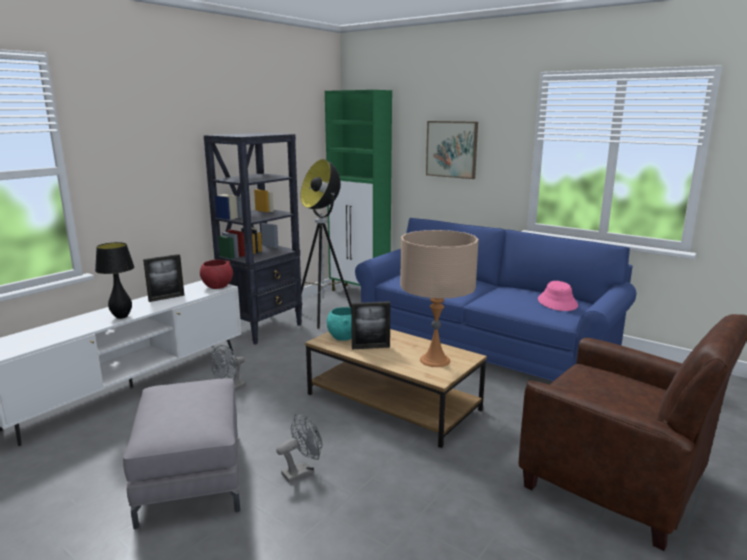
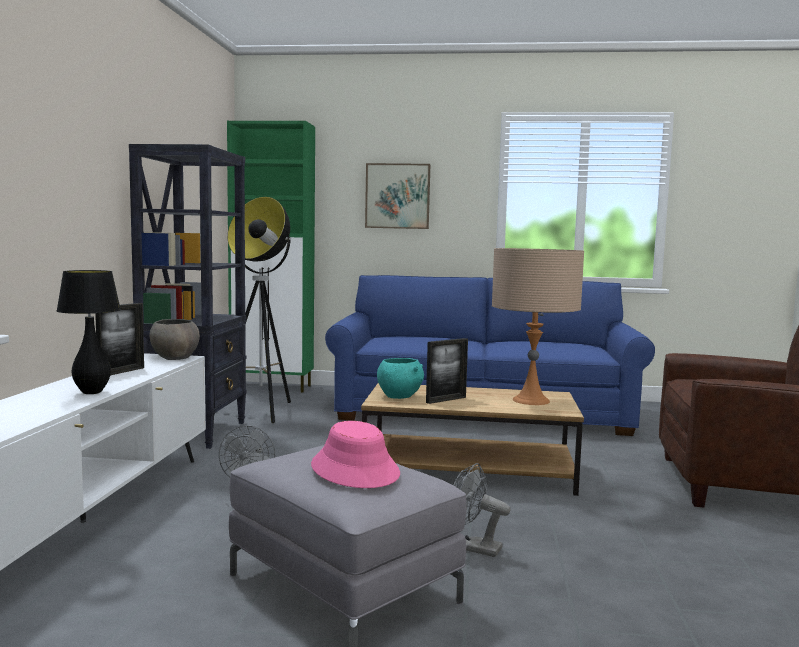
camera: 30 degrees left, 10 degrees down
red bowl [200,260,233,289] -> grey bowl [149,319,200,360]
grey fan [276,414,322,482] -> grey fan turned 90 degrees counterclockwise [453,463,510,557]
pink hat [538,281,578,311] -> pink hat moved to [311,421,400,488]

